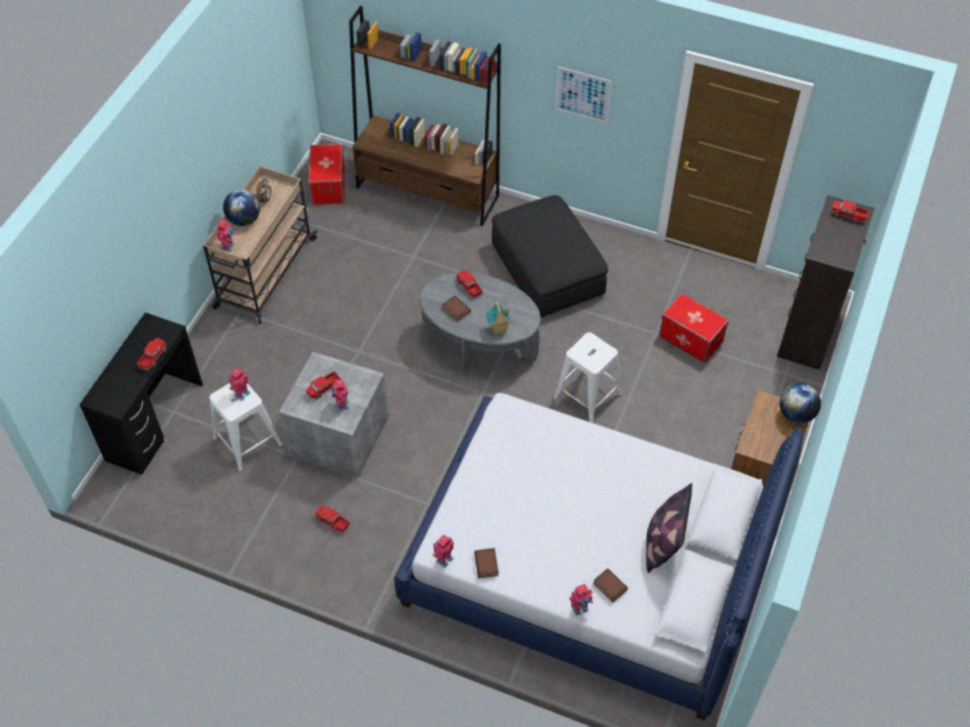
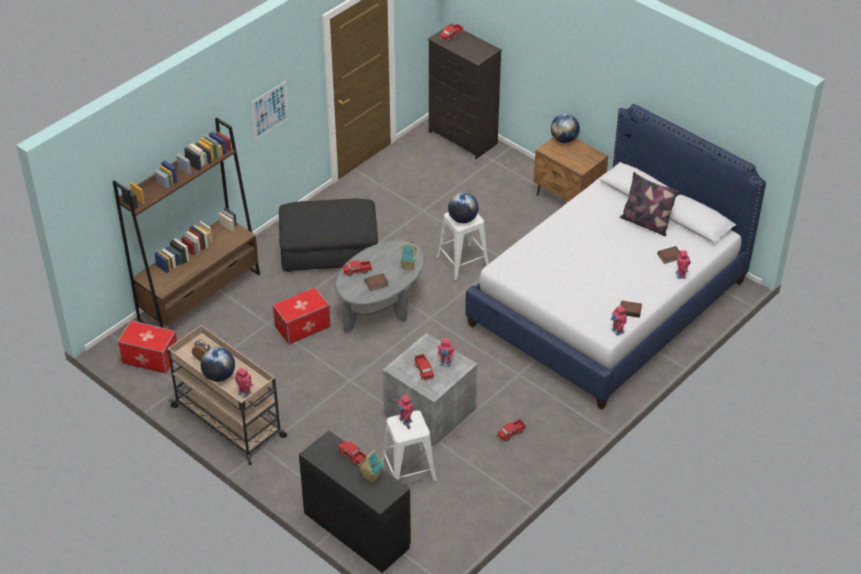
camera: 70 degrees left, 10 degrees down
storage box [659,293,729,363] -> storage box moved to [272,287,330,344]
none -> toy house [357,449,384,483]
none -> globe [448,193,479,223]

